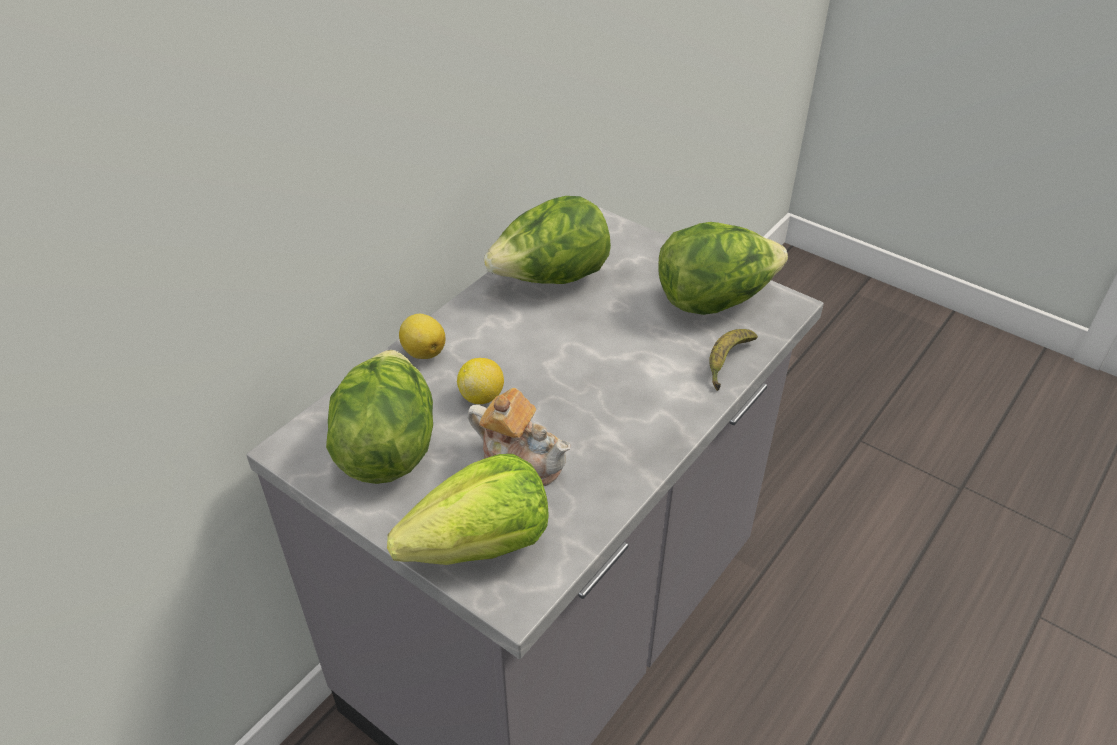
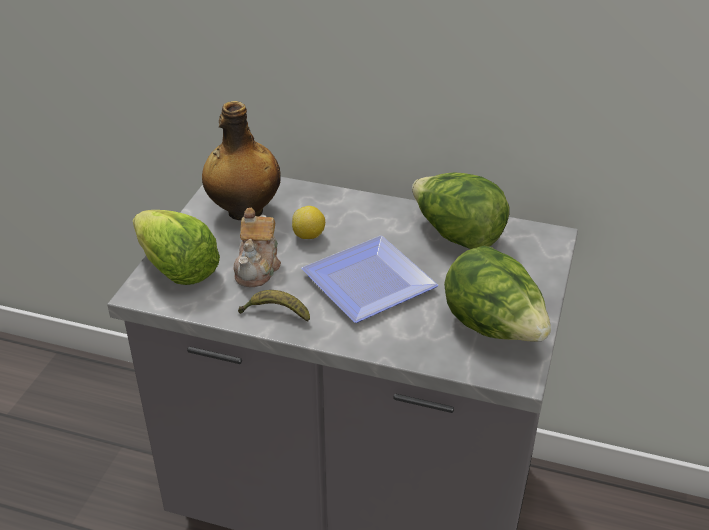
camera: 70 degrees right, 5 degrees down
lettuce [326,350,433,484] -> bottle [202,101,281,220]
lemon [399,314,445,359] -> none
banana [709,329,758,391] -> banana moved to [238,290,310,322]
none -> plate [301,236,438,323]

